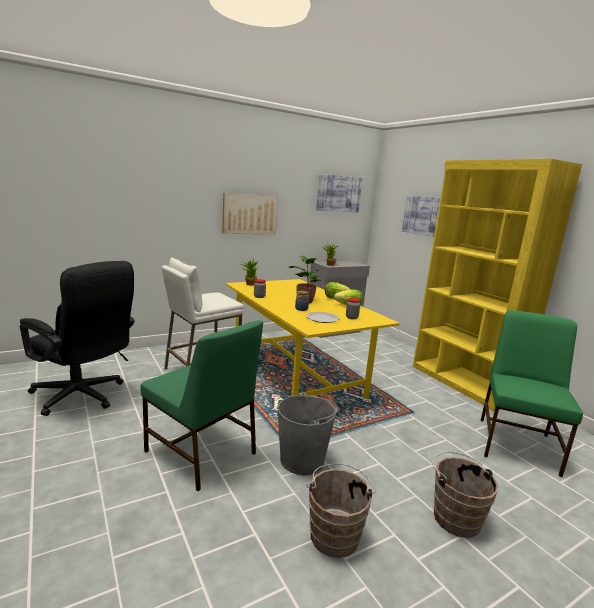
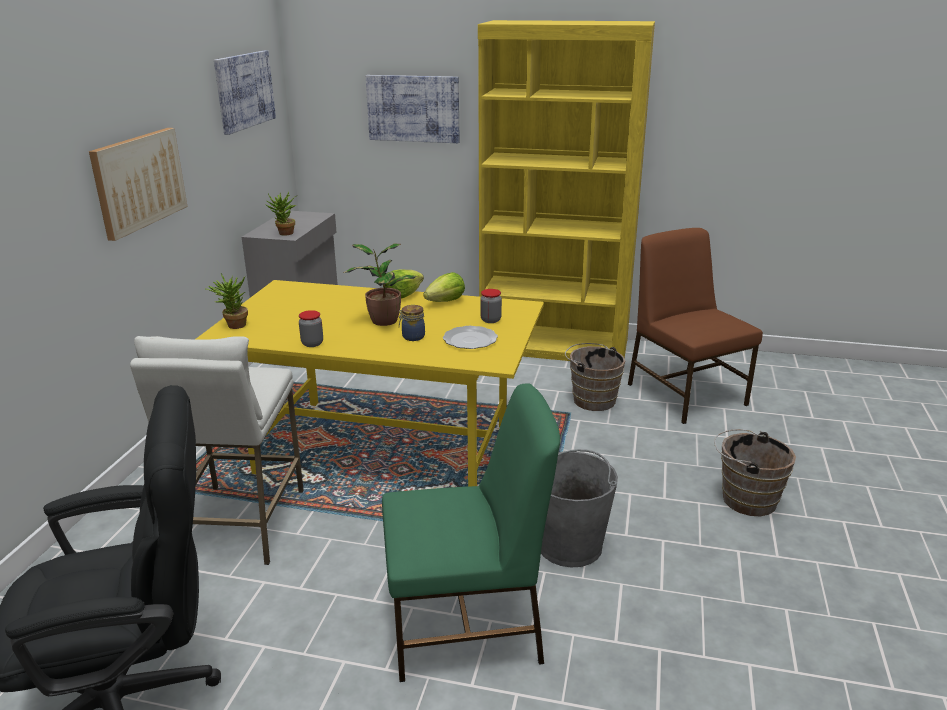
camera: 45 degrees left, 10 degrees up
brown bucket [306,464,376,558] -> brown bucket moved to [565,343,625,411]
green chair [481,311,583,477] -> brown chair [628,228,763,424]

